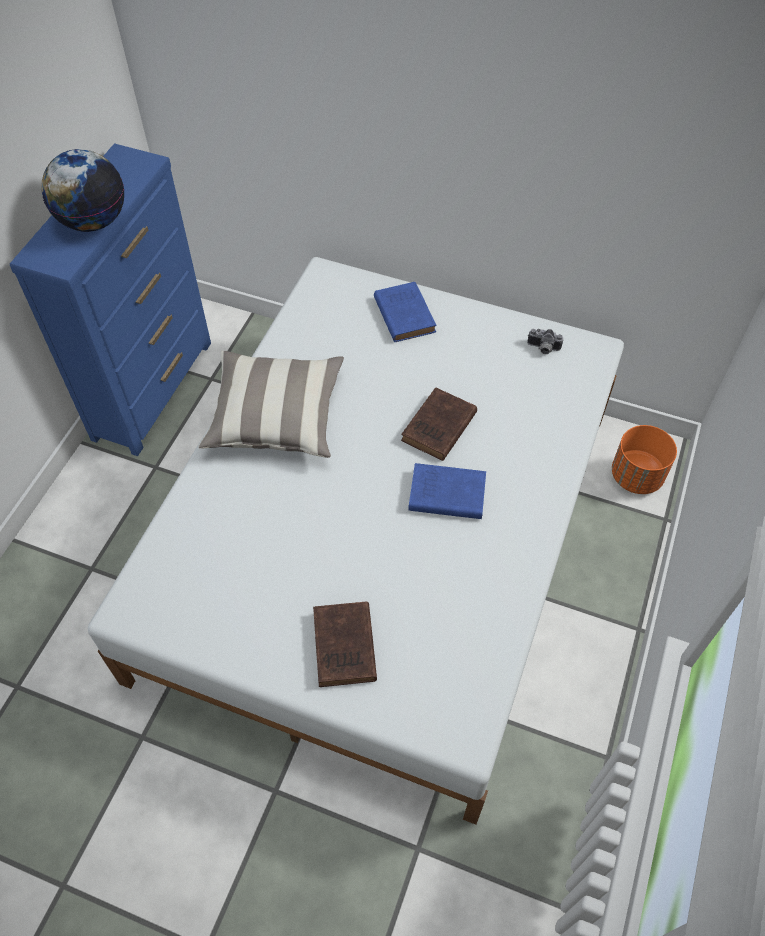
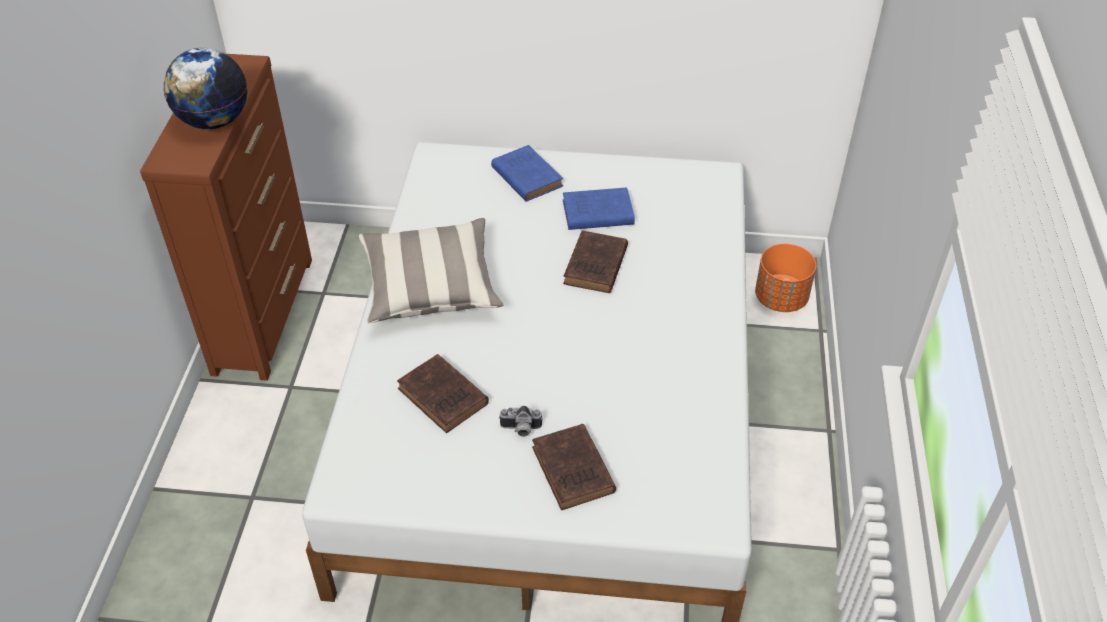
camera: 15 degrees left, 10 degrees down
blue dresser [10,143,211,456] -> brown dresser [140,54,312,381]
blue book [408,463,486,519] -> blue book moved to [563,187,635,230]
camera [527,329,563,354] -> camera moved to [499,406,542,437]
none -> brown book [397,354,489,433]

